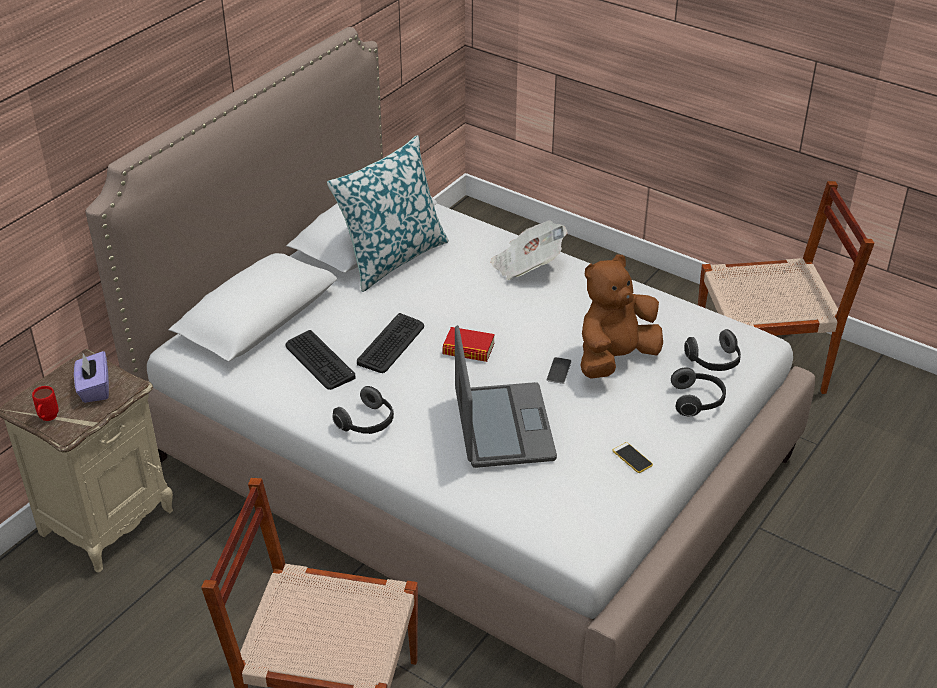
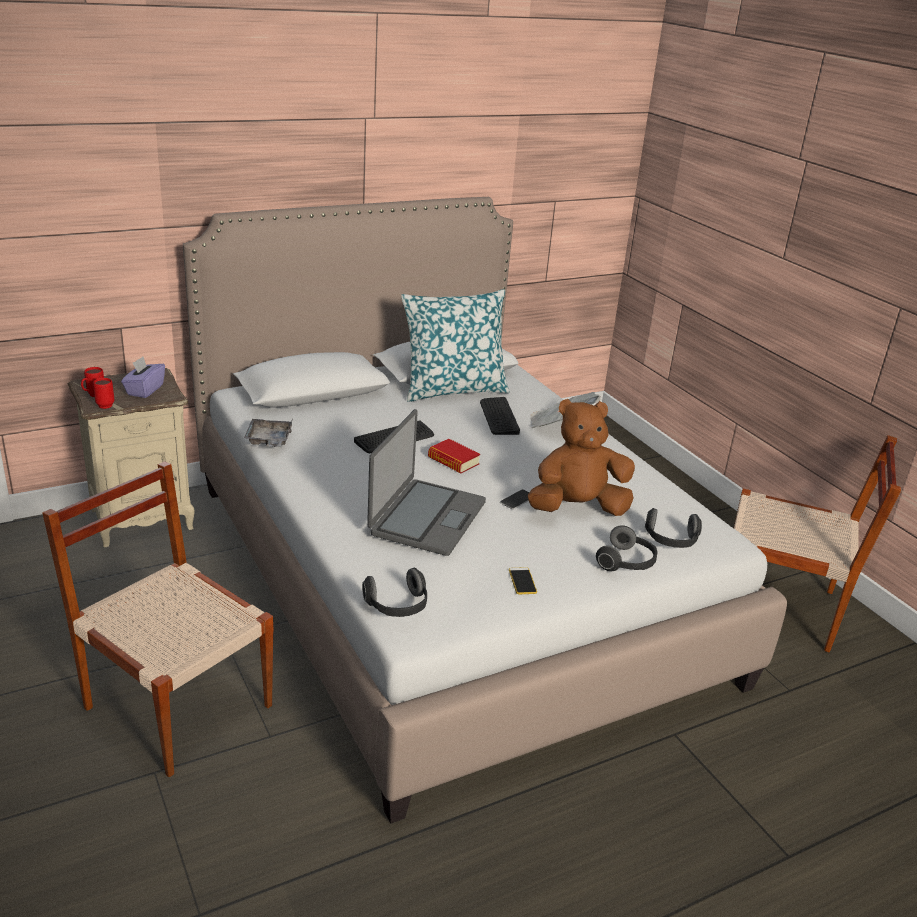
camera: 25 degrees right, 10 degrees down
keyboard [286,330,356,390] -> keyboard moved to [480,397,520,435]
headphones [332,386,394,434] -> headphones moved to [362,568,427,617]
none -> red mug [93,378,114,409]
none -> grey tray [244,419,292,447]

